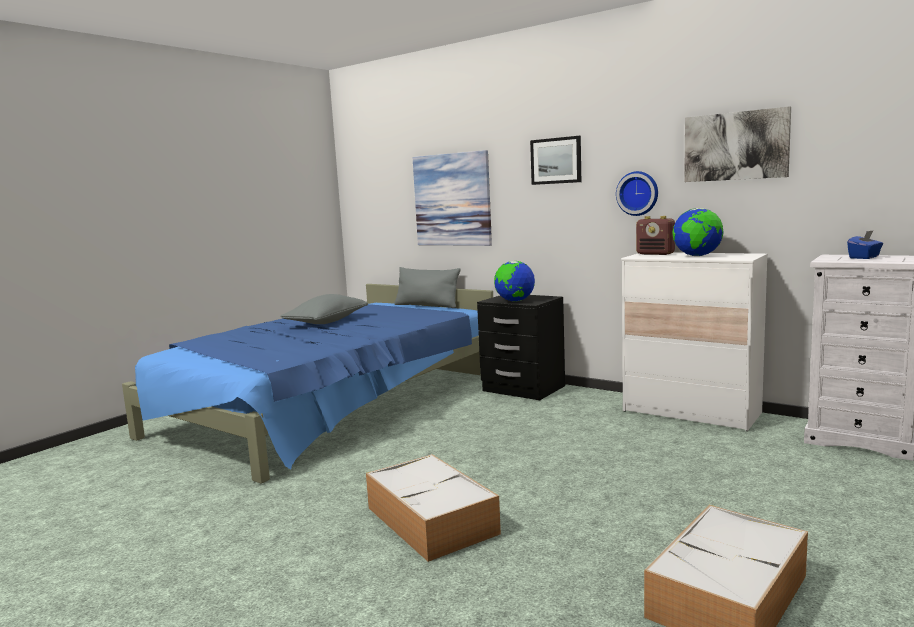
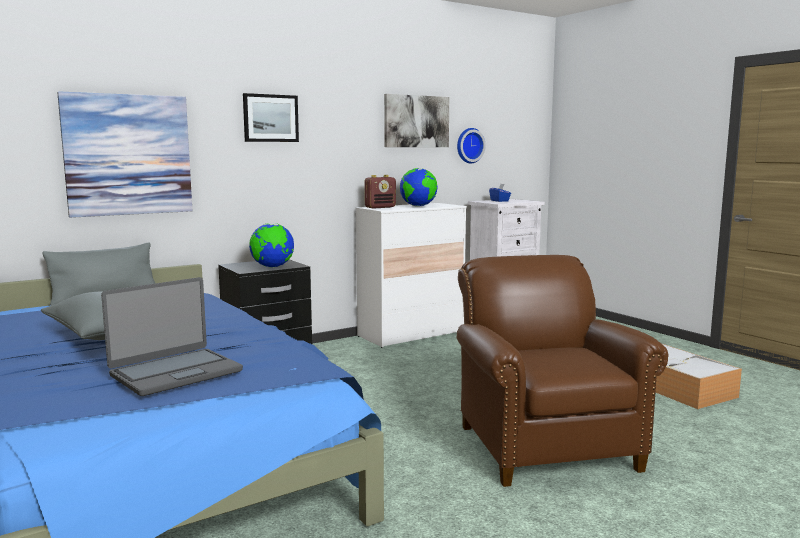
camera: 70 degrees left, 0 degrees up
storage box [366,454,501,562] -> brown armchair [456,255,669,487]
wall clock [616,171,658,216] -> wall clock moved to [457,128,486,164]
none -> laptop [101,277,243,396]

